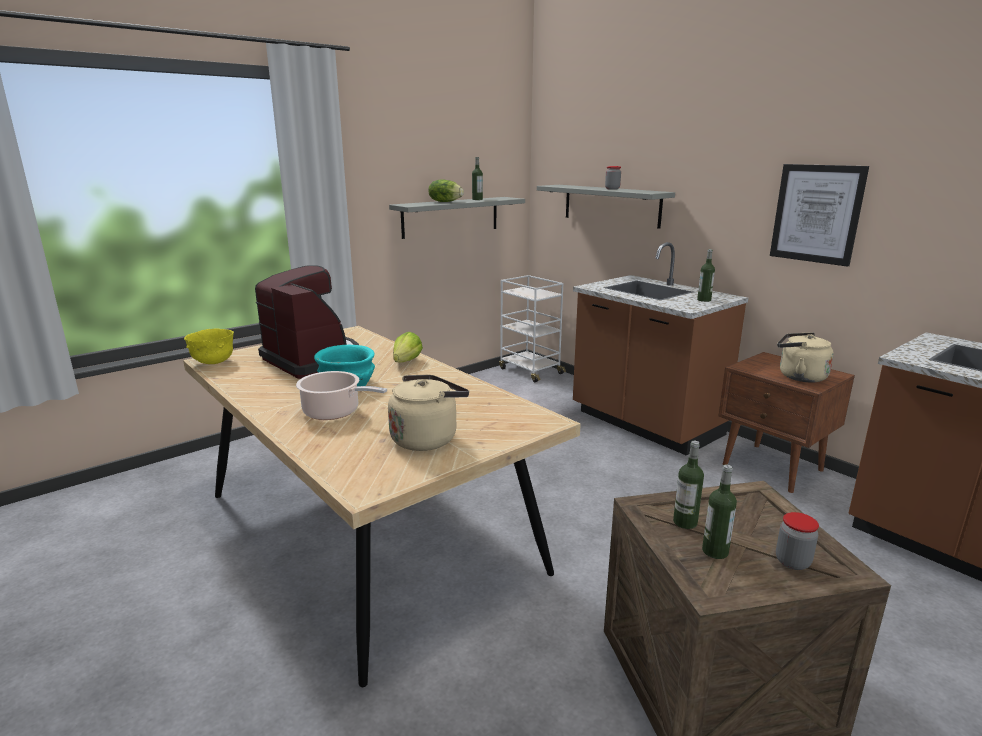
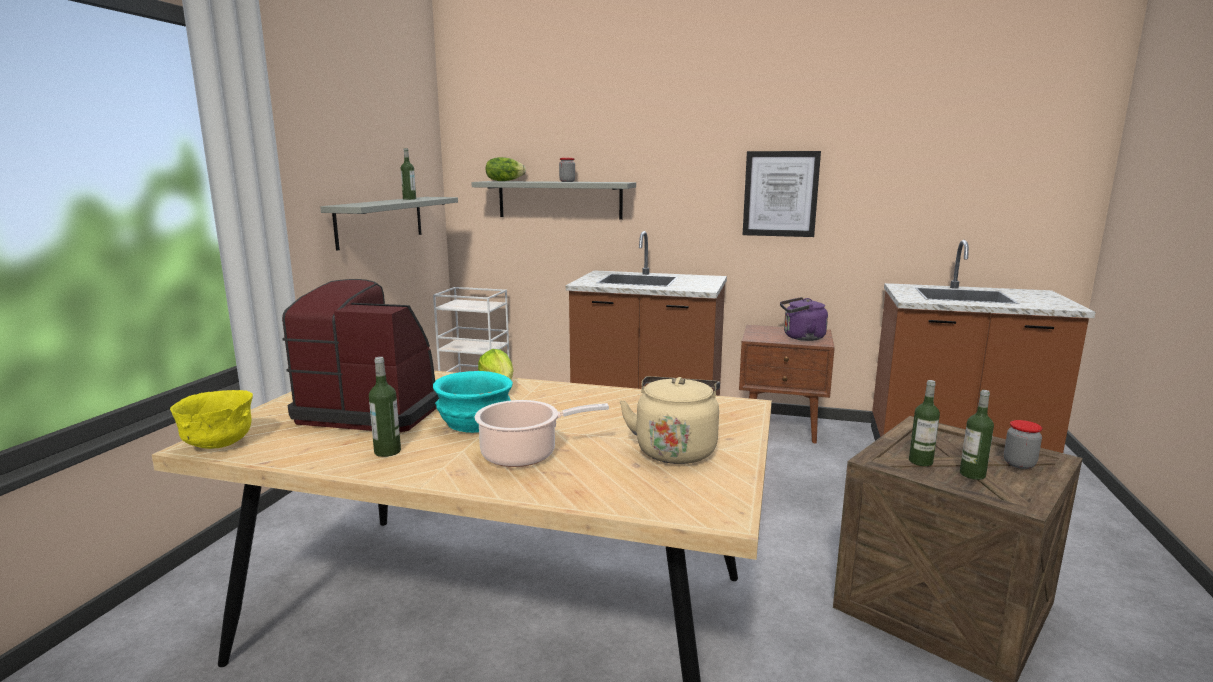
camera: 35 degrees left, 5 degrees down
lettuce [428,179,464,202] -> lettuce moved to [485,157,526,181]
bottle [697,249,715,302] -> bottle moved to [369,357,401,457]
beige kettle [777,332,834,383] -> purple kettle [780,297,828,341]

